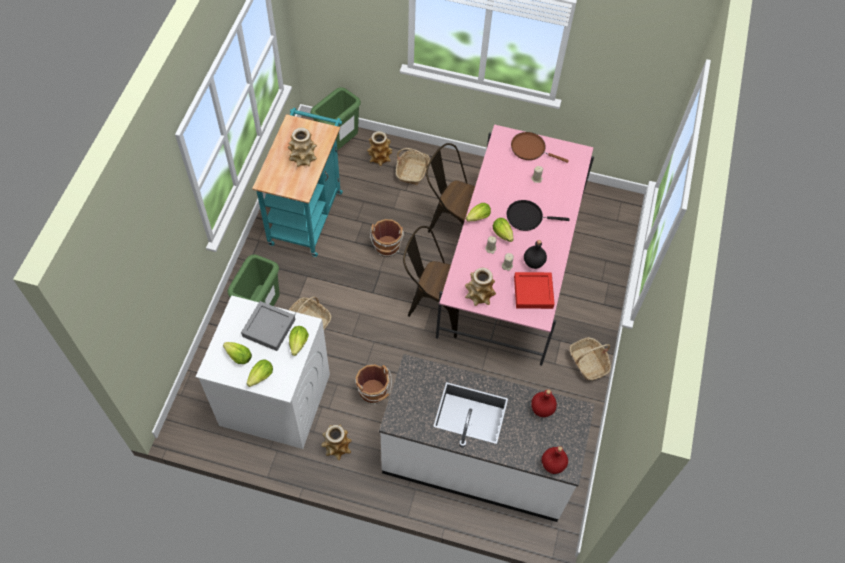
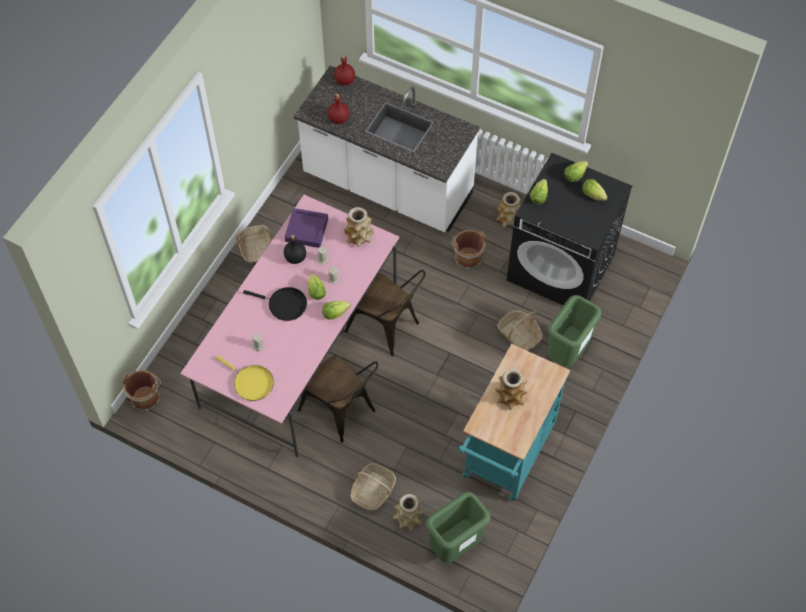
camera: 165 degrees left, 0 degrees up
white washing machine [196,295,330,449] -> black washing machine [507,153,632,305]
grey tray [241,301,295,351] -> none
brown bucket [370,219,404,257] -> brown bucket moved to [122,370,161,411]
brown frying pan [511,132,569,163] -> yellow frying pan [216,355,274,401]
red tray [514,272,555,309] -> purple tray [284,208,328,248]

